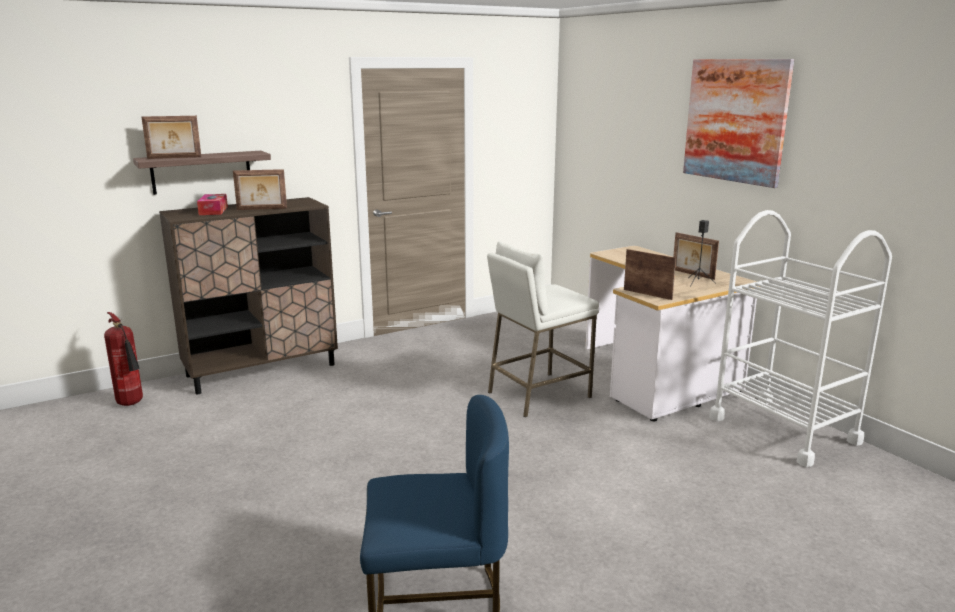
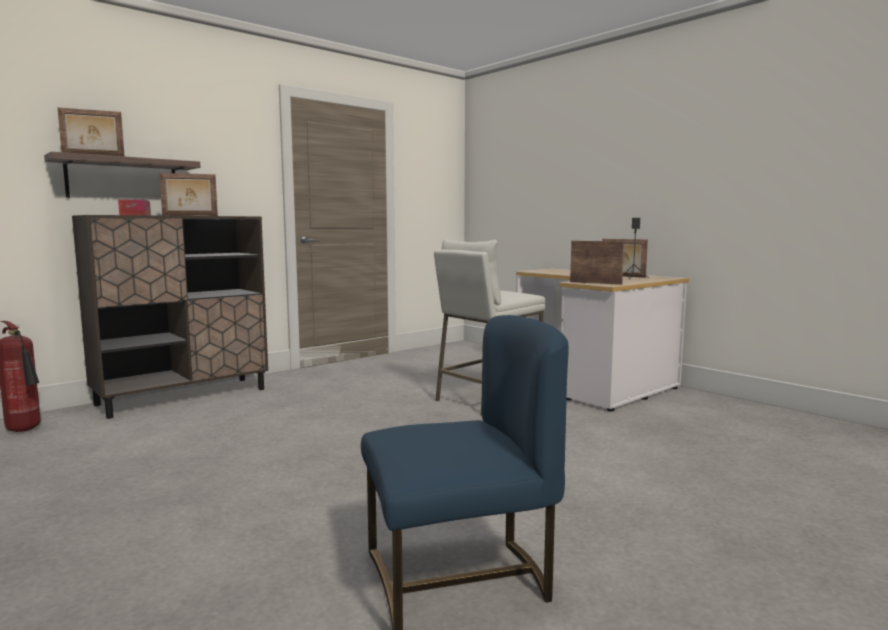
camera: 10 degrees left, 10 degrees down
picture [683,59,794,188] -> none
white cart [709,210,892,467] -> none

